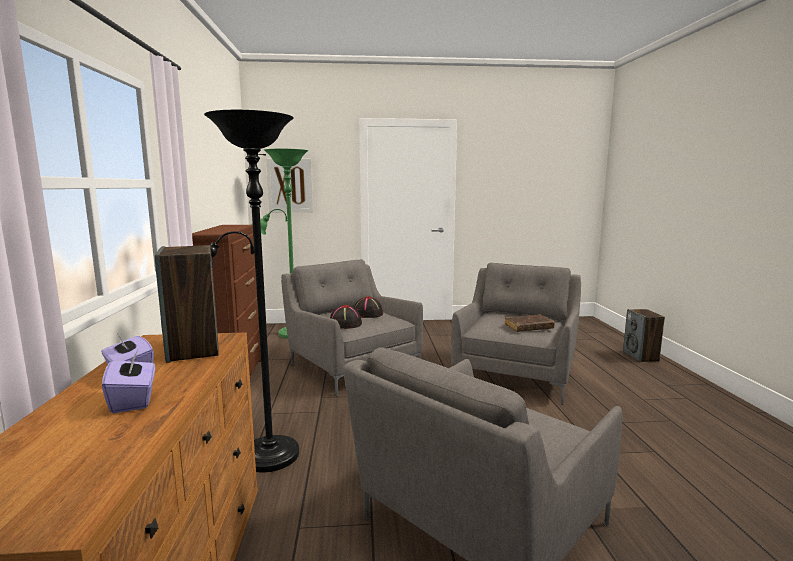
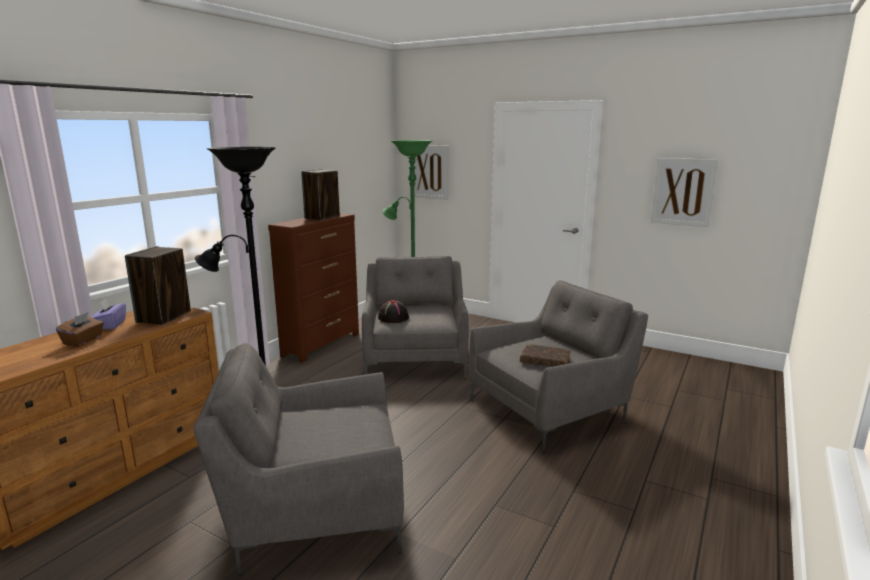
camera: 35 degrees right, 5 degrees up
purple tissue box [102,349,155,413] -> brown tissue box [56,312,104,346]
black hat [354,296,383,318] -> none
speaker [623,309,665,362] -> speaker moved to [301,169,340,220]
none -> picture [651,158,718,227]

